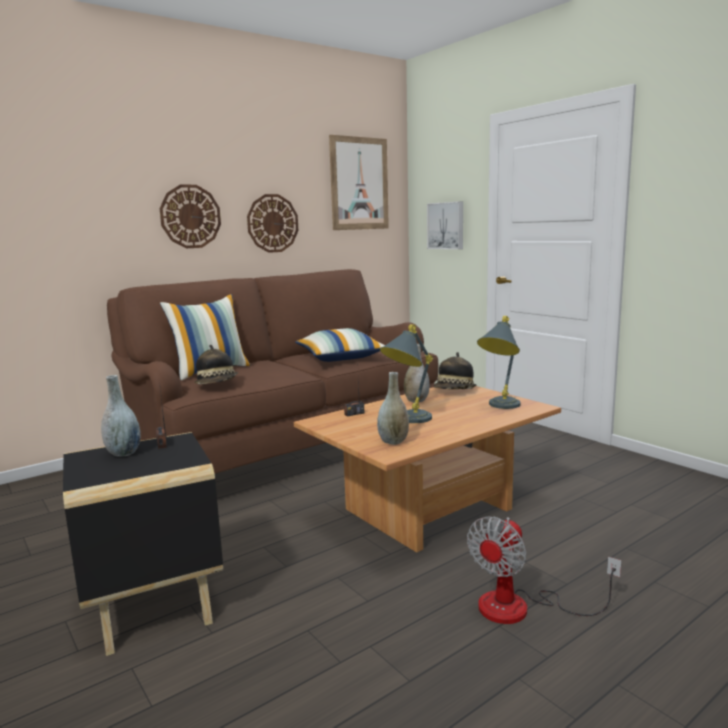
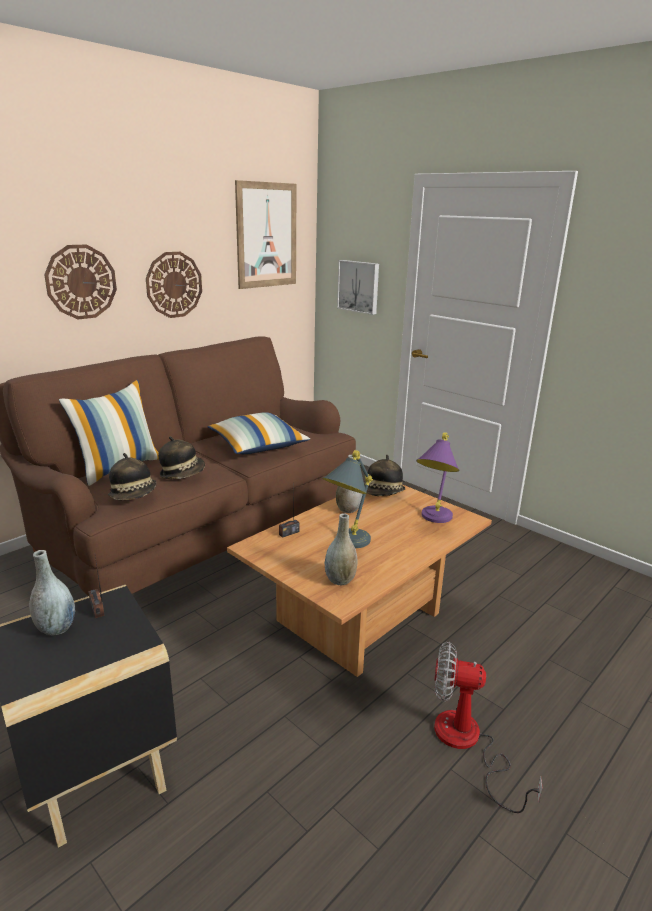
camera: 10 degrees left, 10 degrees up
fan [467,517,622,624] -> fan turned 75 degrees clockwise [434,642,543,813]
grey table lamp [477,316,521,409] -> purple table lamp [416,432,460,523]
none -> hat [158,436,205,479]

